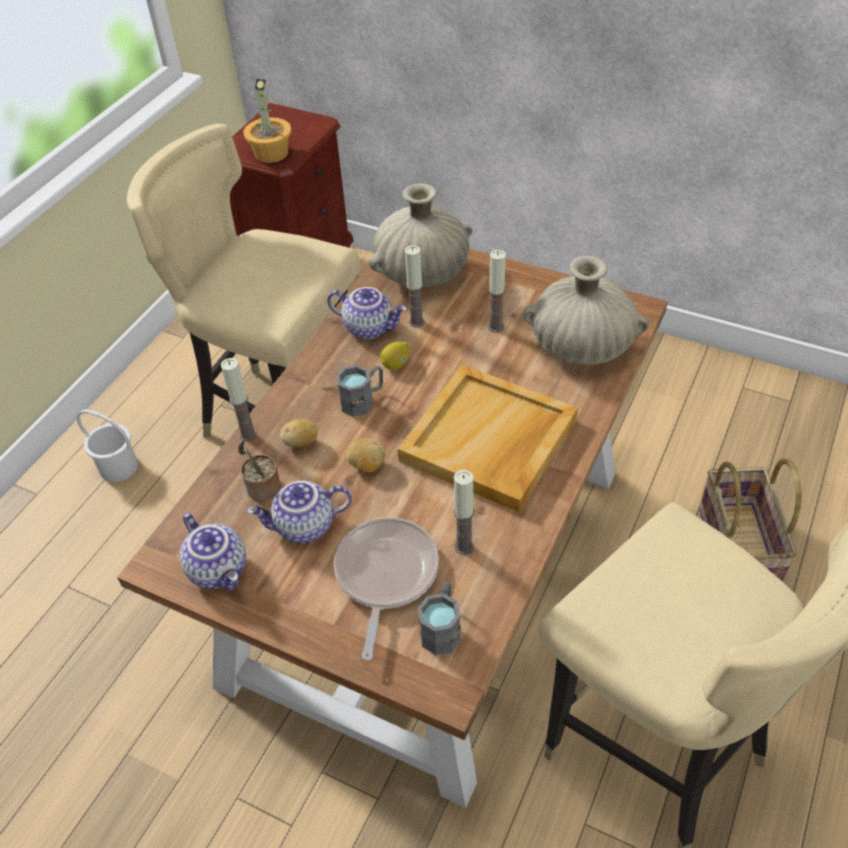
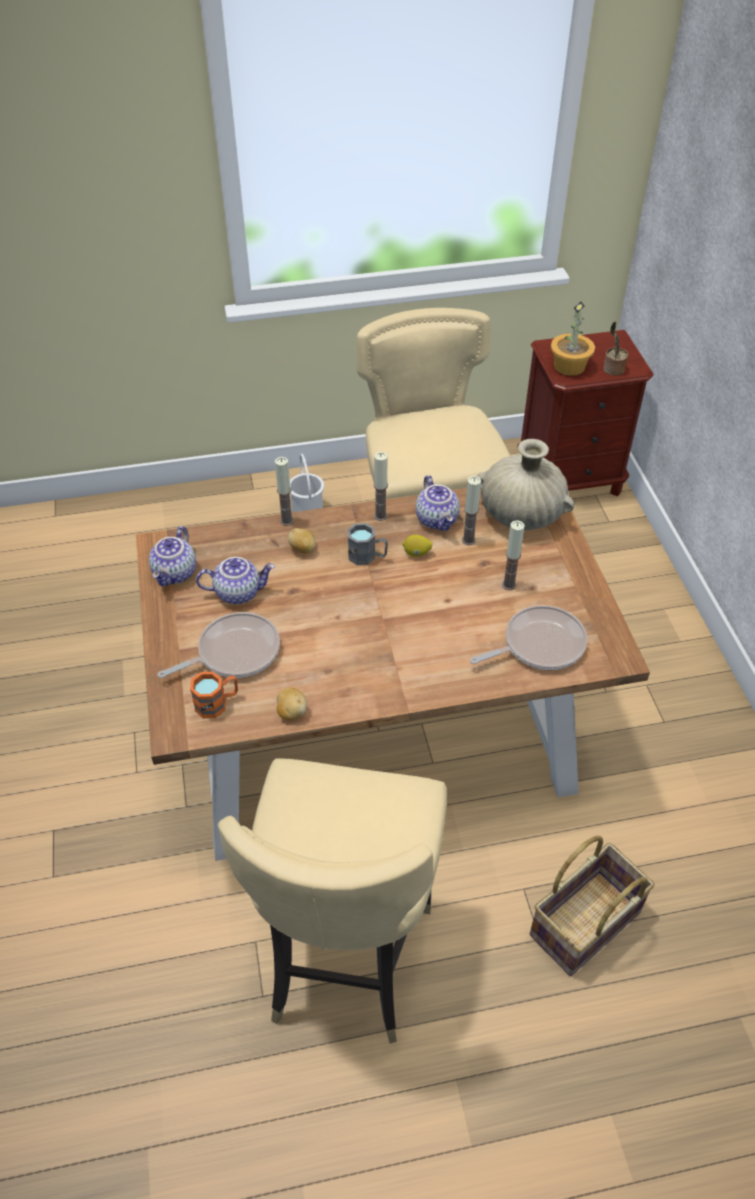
camera: 50 degrees right, 0 degrees up
potted plant [238,439,281,501] -> potted plant moved to [603,321,628,376]
teapot [247,481,352,543] -> teapot turned 135 degrees clockwise [196,557,275,604]
potato [346,438,385,473] -> potato moved to [277,688,307,720]
beige tray [397,364,578,512] -> none
grey mug [418,582,461,655] -> orange mug [190,672,238,719]
candle [453,470,474,555] -> candle moved to [374,452,388,521]
beige vase [523,256,649,365] -> frying pan [470,605,587,670]

